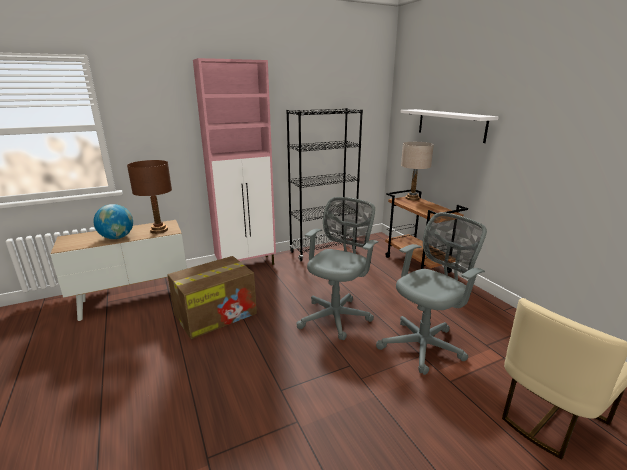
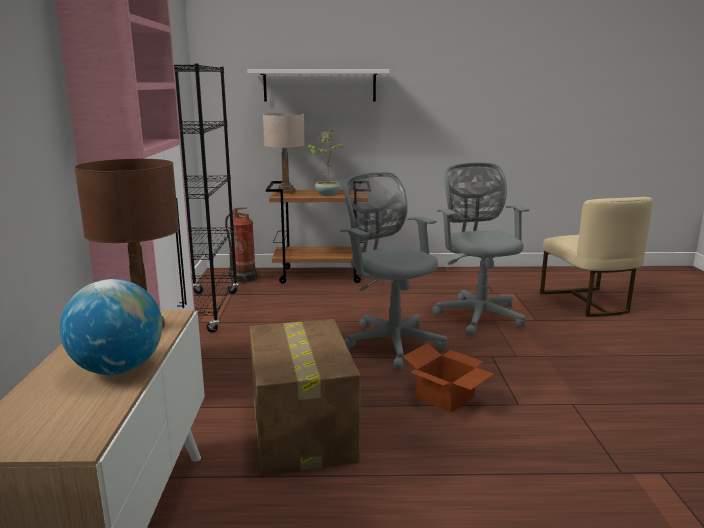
camera: 65 degrees left, 5 degrees down
none -> fire extinguisher [225,208,260,283]
none -> potted plant [307,130,343,196]
none -> cardboard box [402,343,494,413]

